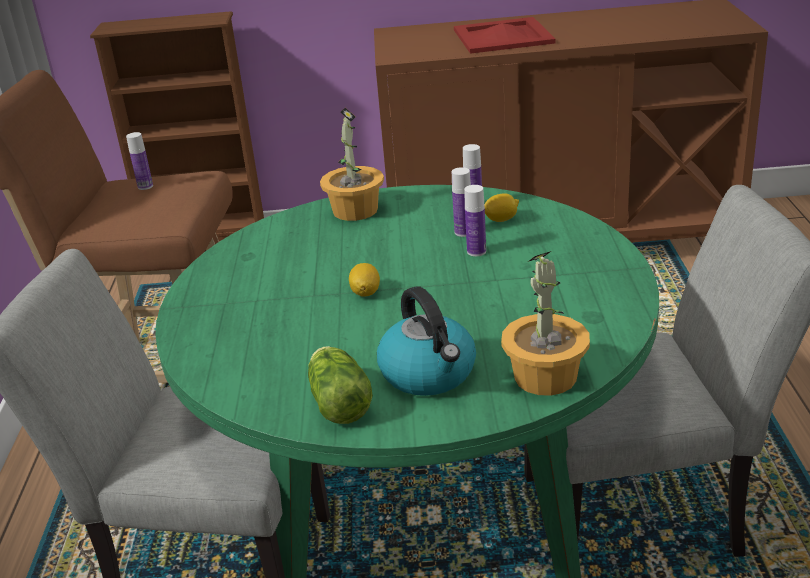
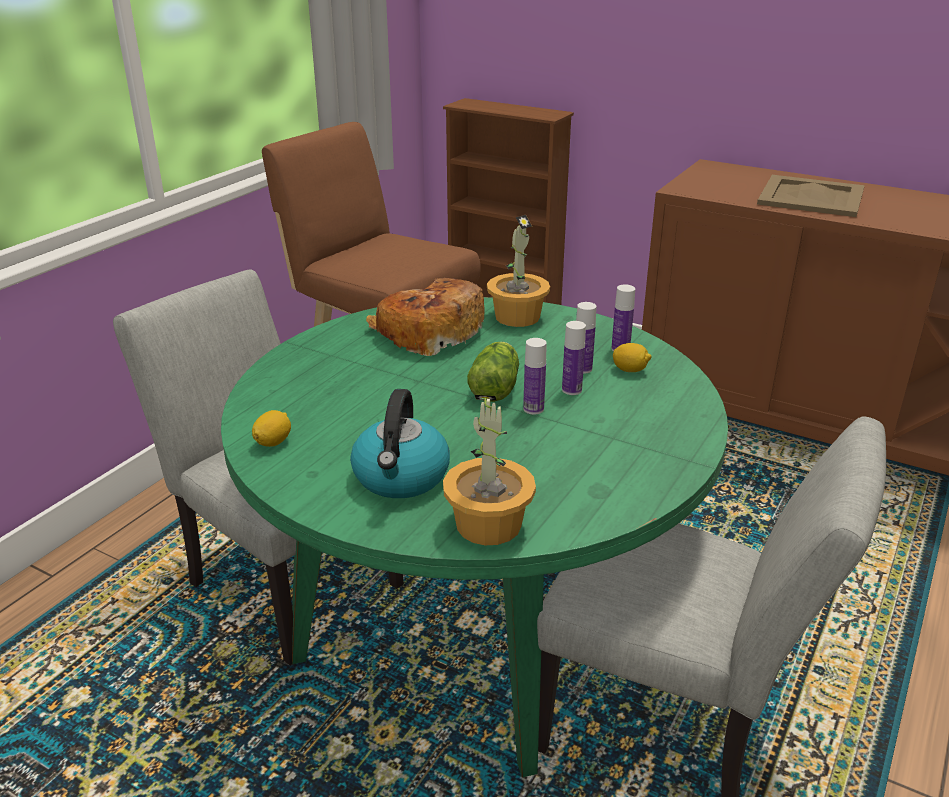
camera: 30 degrees right, 0 degrees up
bottle [126,132,153,190] -> bottle moved to [523,338,546,415]
lettuce [308,346,373,424] -> lettuce moved to [467,342,519,402]
lemon [349,263,380,297] -> lemon moved to [252,410,291,447]
red tray [454,17,556,54] -> beige tray [757,175,865,217]
none -> bread [366,278,484,356]

